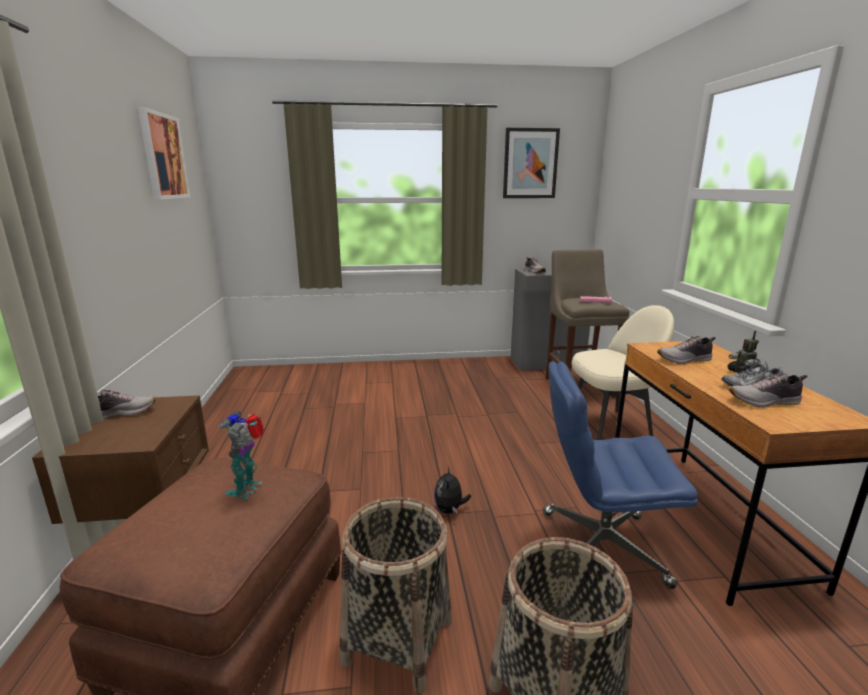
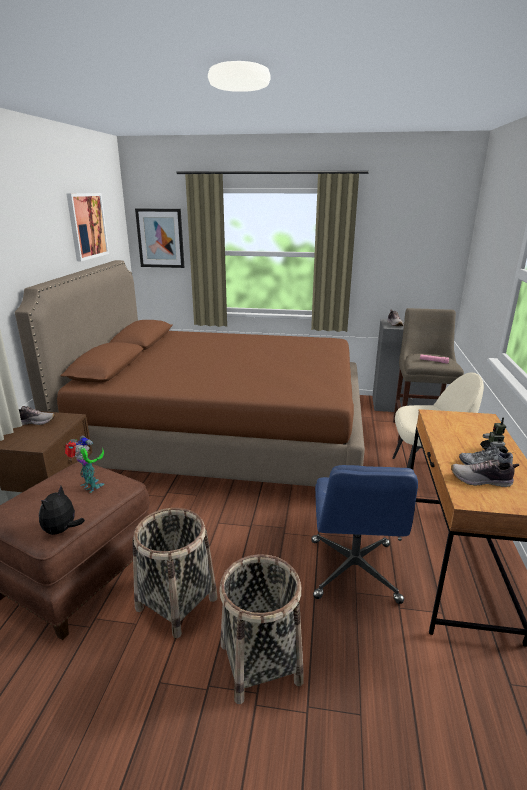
camera: 15 degrees right, 5 degrees up
toy robot [218,411,265,500] -> toy robot turned 105 degrees clockwise [65,435,104,493]
plush toy [434,467,471,514] -> plush toy moved to [39,486,85,535]
picture [503,128,560,198] -> picture moved to [135,208,185,268]
blue office chair [543,362,698,589] -> blue office chair turned 105 degrees counterclockwise [312,465,418,604]
shoe [657,336,716,364] -> none
none -> brown bed [15,260,365,486]

